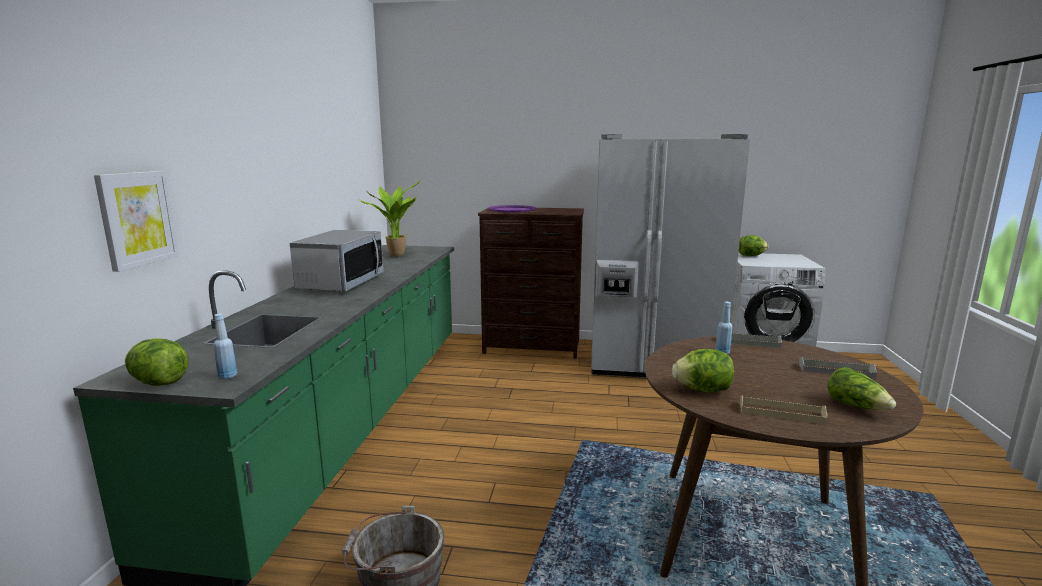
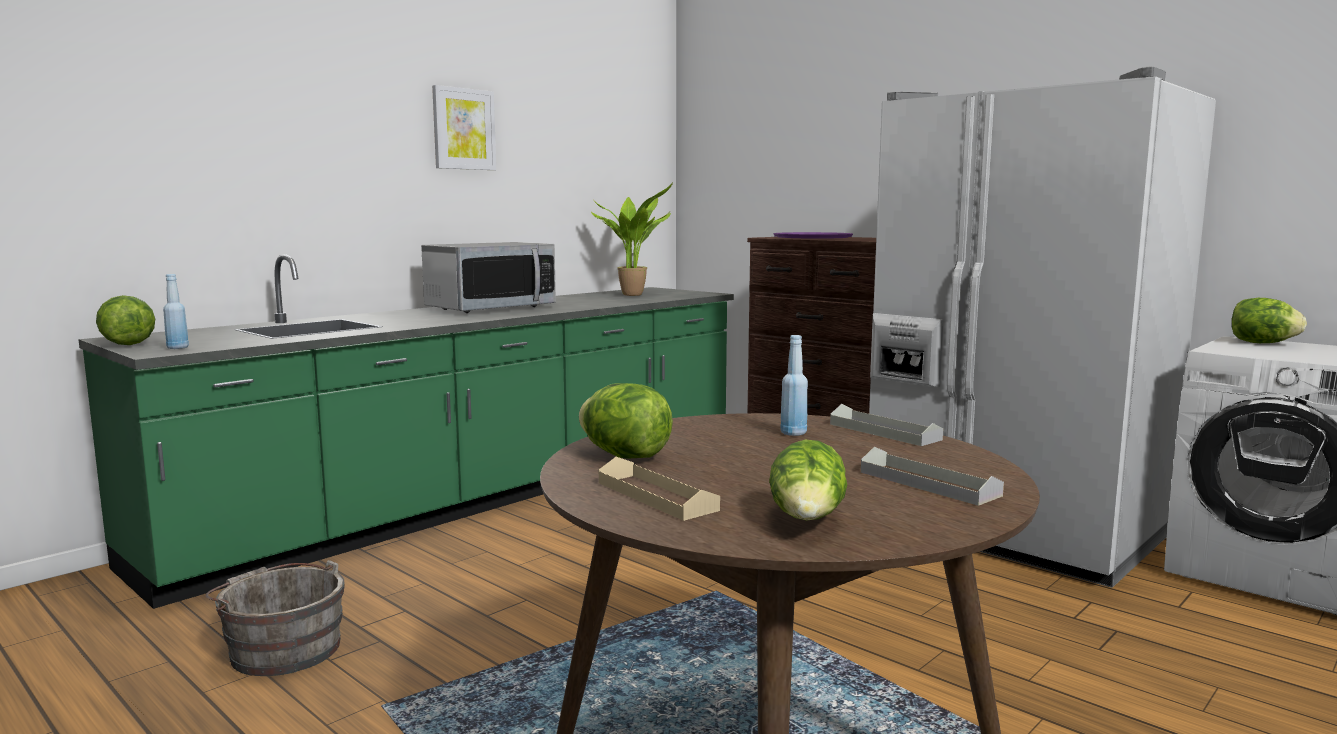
camera: 35 degrees right, 5 degrees down
picture [94,171,179,272] -> picture moved to [432,85,496,170]

